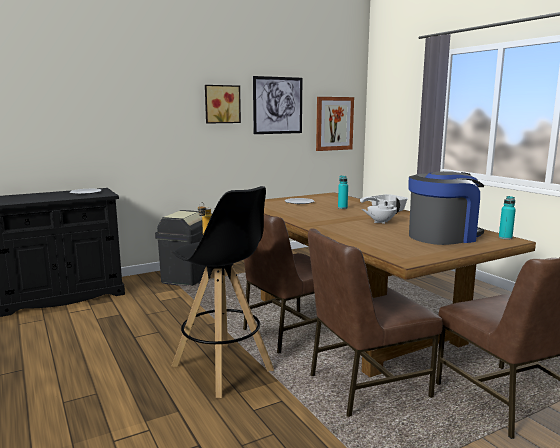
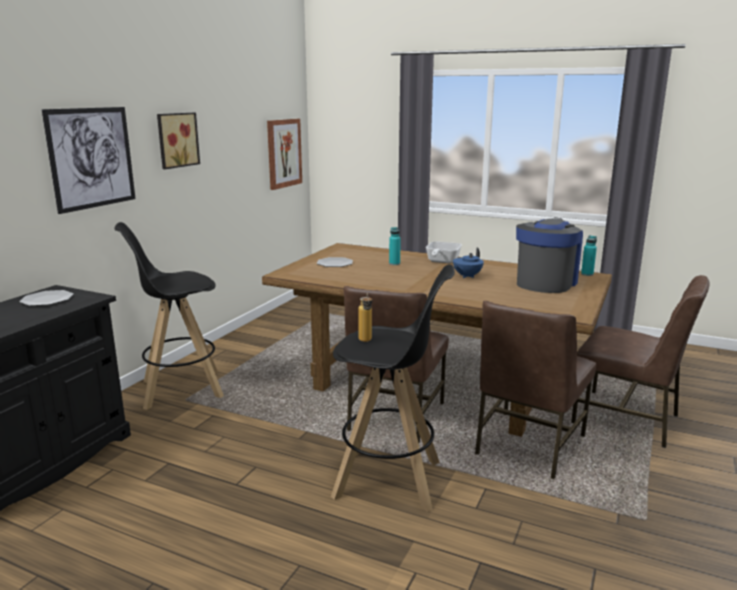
camera: 35 degrees left, 5 degrees up
black trash can [155,210,206,286] -> black stool [114,222,224,410]
picture [253,76,302,134] -> picture moved to [42,107,135,214]
white teapot [362,198,400,224] -> blue teapot [453,247,484,278]

